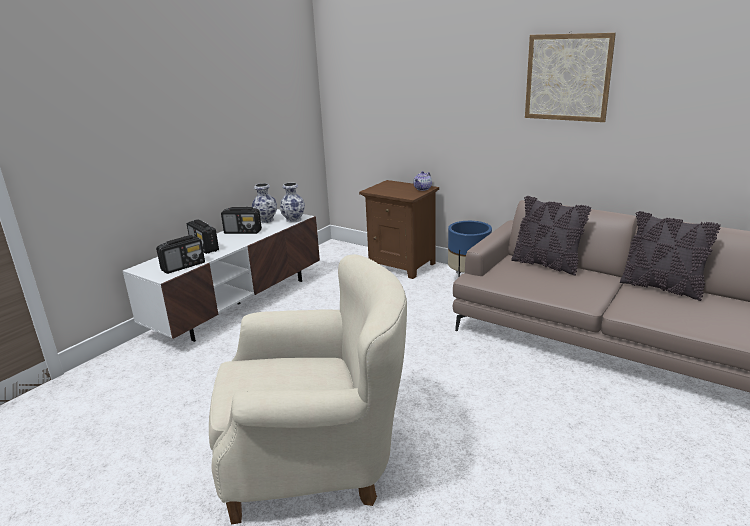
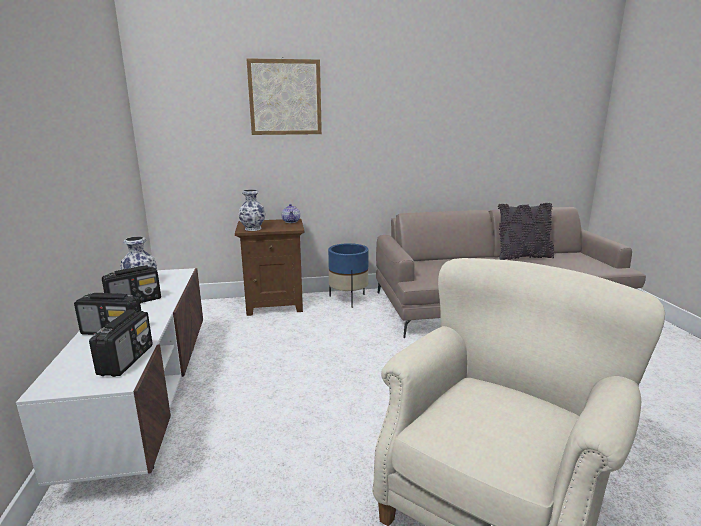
camera: 45 degrees left, 5 degrees down
vase [280,183,305,223] -> vase moved to [238,189,265,231]
black pillow [511,196,591,276] -> none
picture [525,31,616,122] -> picture moved to [247,58,322,135]

